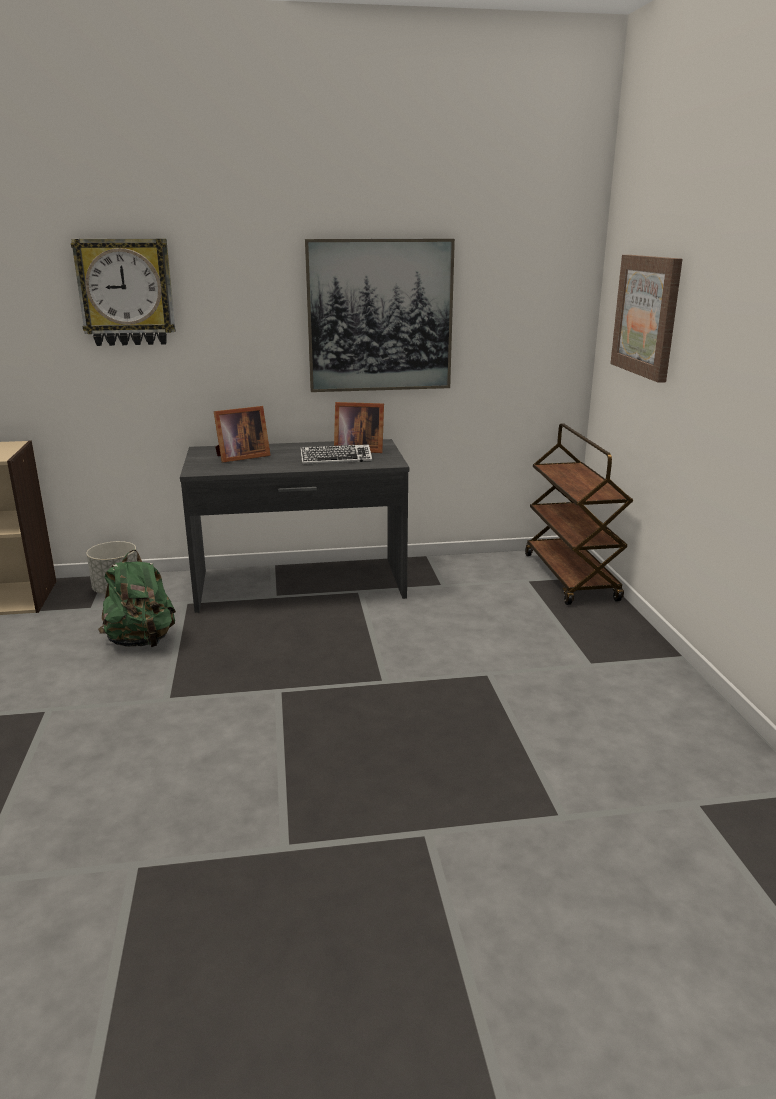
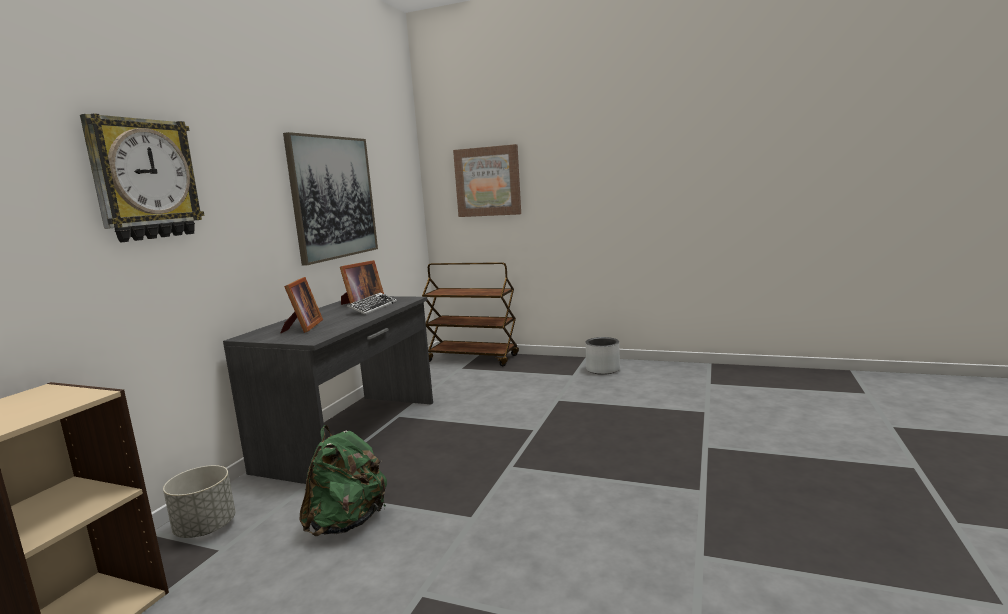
camera: 60 degrees left, 10 degrees down
none -> grey planter [586,337,620,375]

